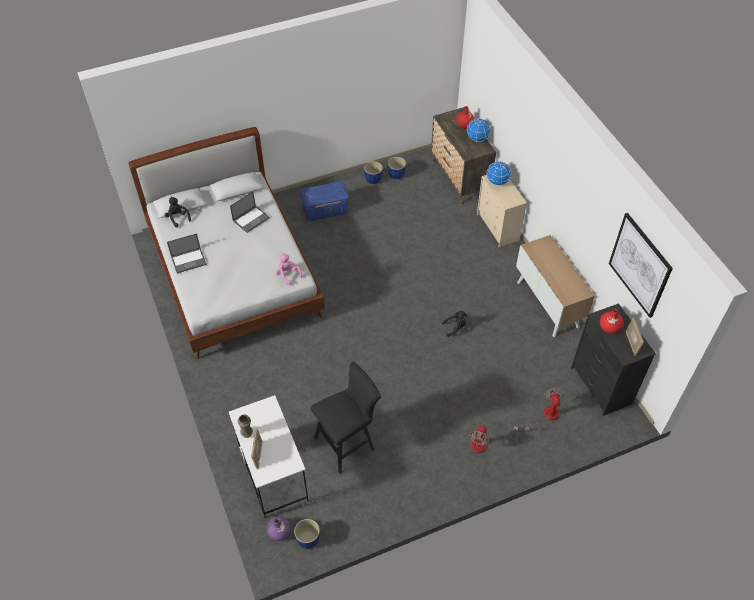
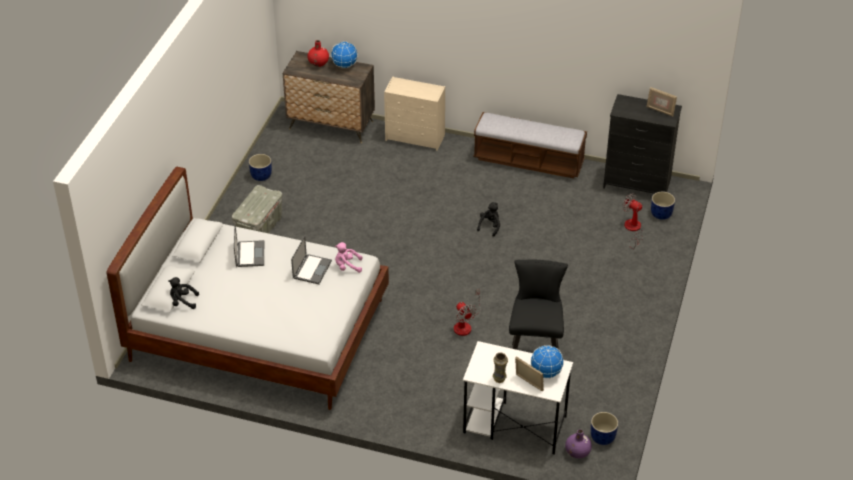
camera: 50 degrees left, 10 degrees down
laptop [167,233,207,273] -> laptop moved to [291,236,332,284]
blue storage box [300,181,349,222] -> grey storage box [232,185,282,233]
blue planter [388,157,406,179] -> blue planter moved to [651,192,675,220]
fan [469,425,518,453] -> fan moved to [454,289,480,336]
globe [487,161,511,186] -> globe moved to [530,345,564,378]
cabinet [516,235,594,337] -> bench [474,112,587,178]
red vase [600,308,624,334] -> none
picture [609,213,673,318] -> none

